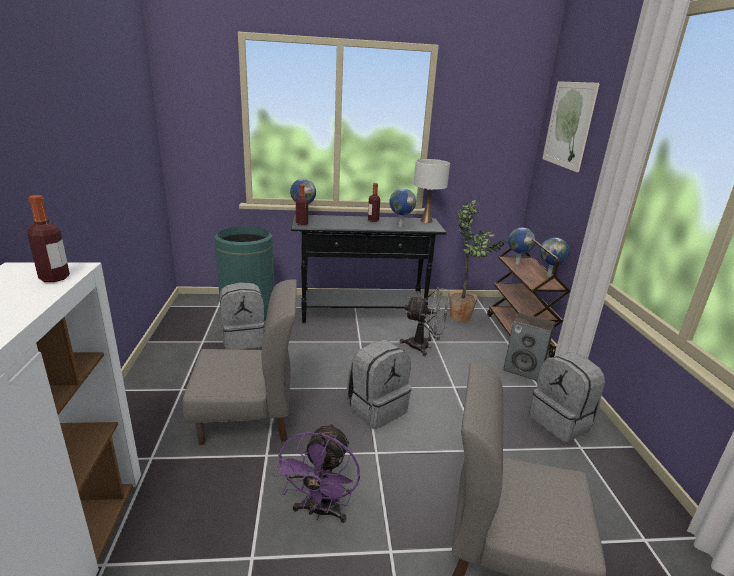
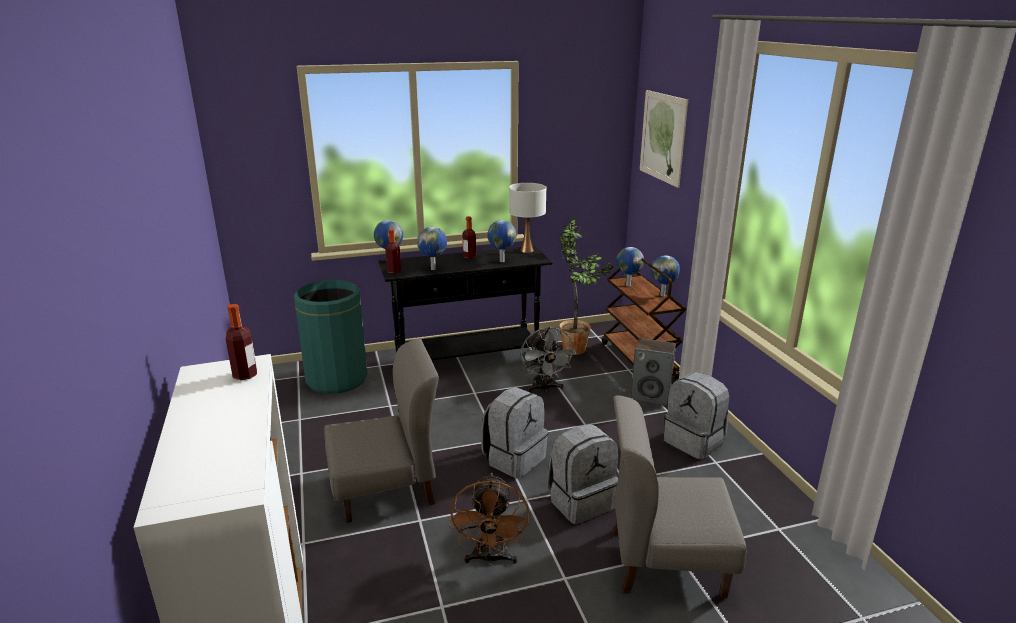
camera: 10 degrees left, 0 degrees up
grey backpack [220,282,265,350] -> grey backpack moved to [547,424,619,524]
purple fan [273,423,360,523] -> brown fan [449,473,529,566]
grey fan [400,287,450,356] -> grey fan turned 75 degrees clockwise [521,327,576,392]
none -> globe [417,227,447,270]

